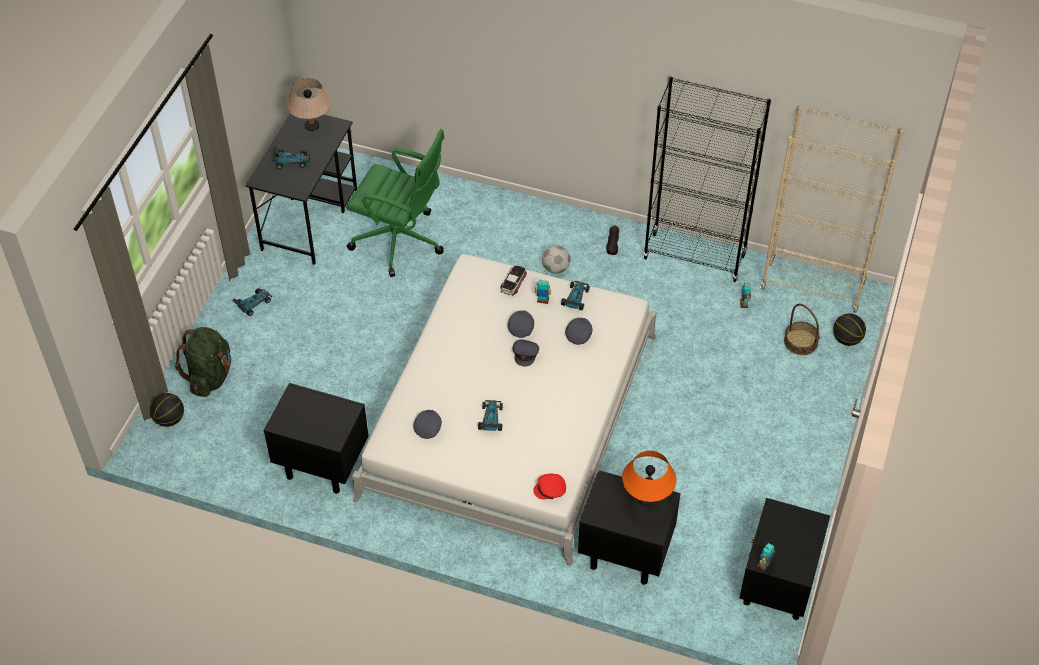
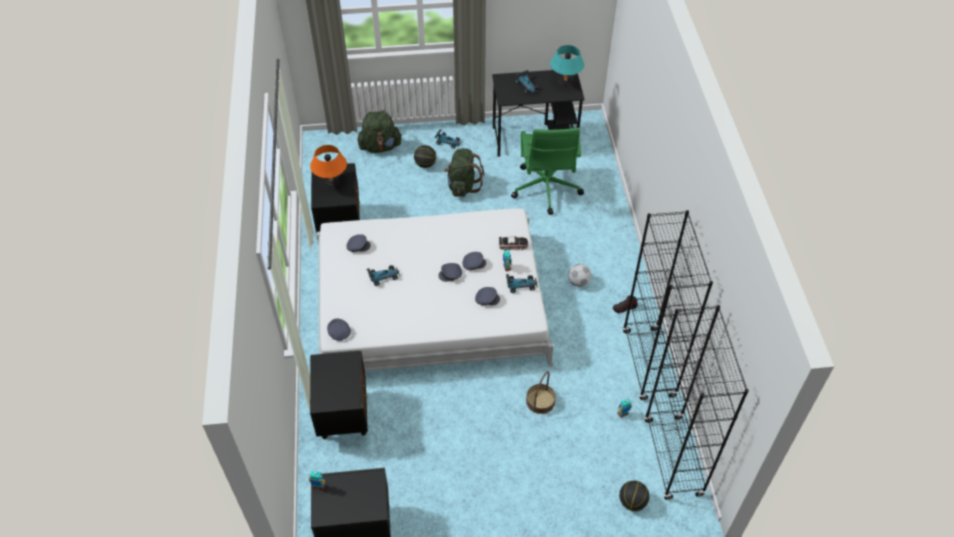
camera: 65 degrees right, 0 degrees up
basketball [150,393,184,427] -> basketball moved to [414,145,436,168]
beige table lamp [286,78,332,131] -> turquoise table lamp [550,45,584,86]
red cap [533,474,566,499] -> grey cap [327,319,351,341]
orange table lamp [622,451,676,506] -> orange table lamp moved to [310,145,347,187]
beige bookcase [760,107,904,313] -> black bookcase [644,305,749,500]
basket [784,304,820,355] -> basket moved to [526,371,556,414]
none -> green backpack [444,148,484,197]

